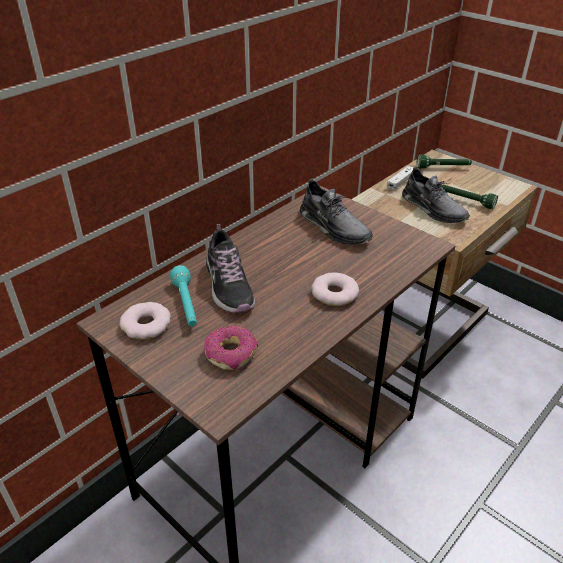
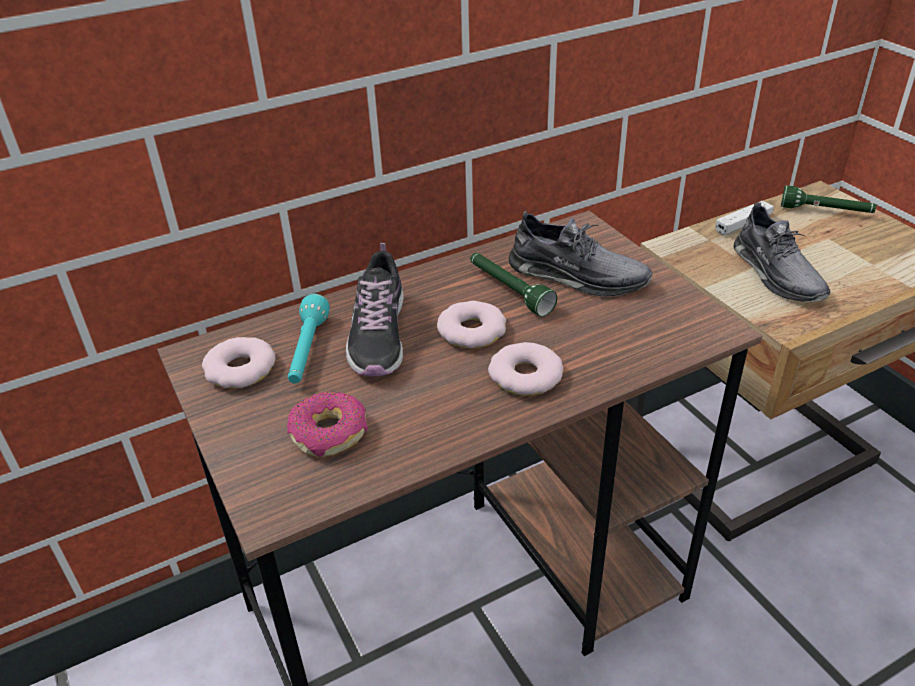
camera: 20 degrees right, 0 degrees up
grey shoe [300,178,373,245] -> grey shoe turned 45 degrees counterclockwise [509,211,653,296]
green flashlight [440,184,498,210] -> green flashlight moved to [470,253,557,317]
none -> donut [437,301,506,348]

